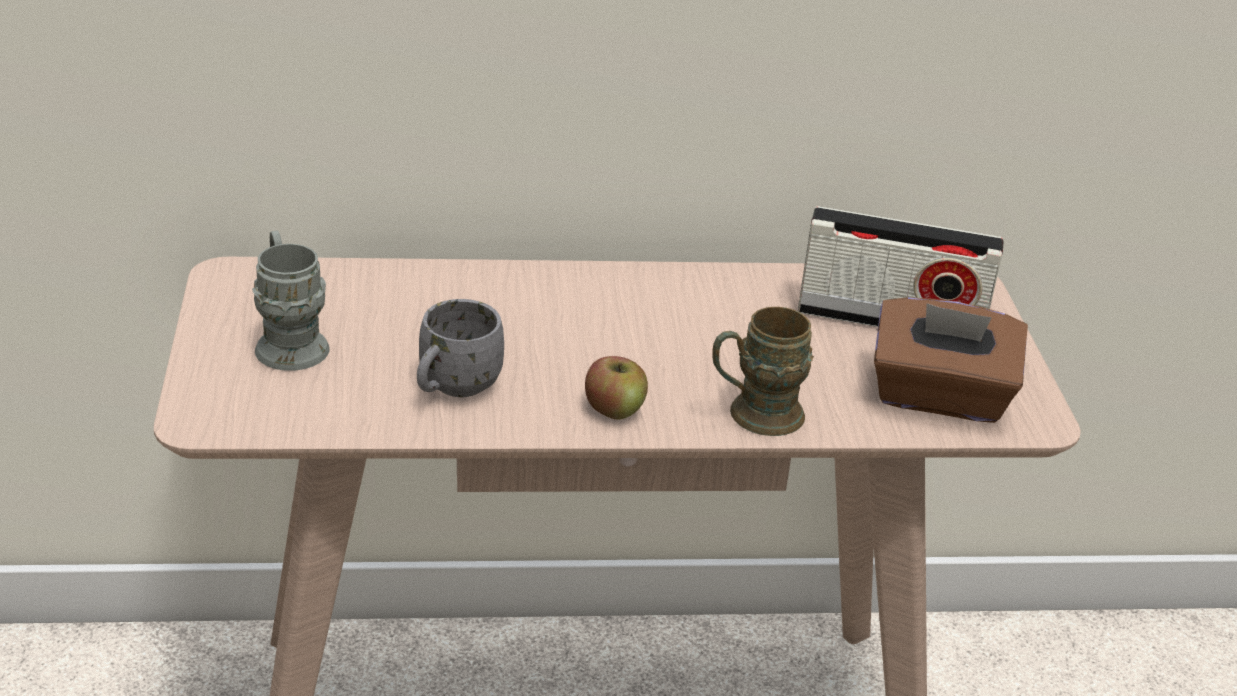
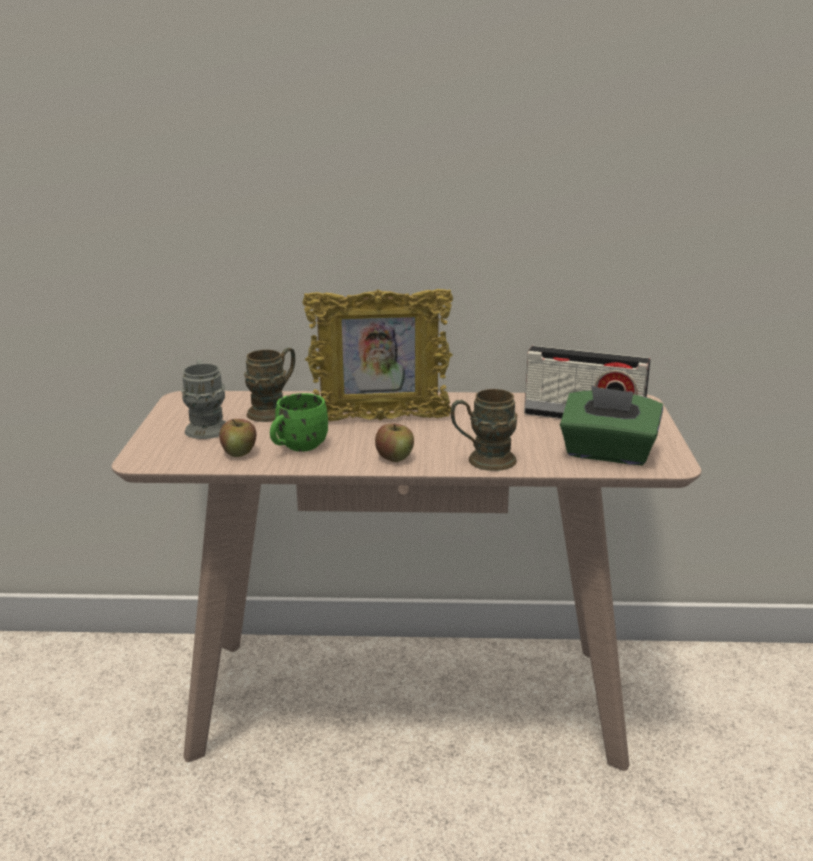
camera: 10 degrees right, 10 degrees down
grey mug [417,299,504,397] -> green mug [270,393,328,452]
brown tissue box [874,297,1028,423] -> green tissue box [560,386,663,465]
none -> apple [219,419,256,457]
none -> brown mug [244,347,295,422]
none -> picture frame [303,289,453,421]

